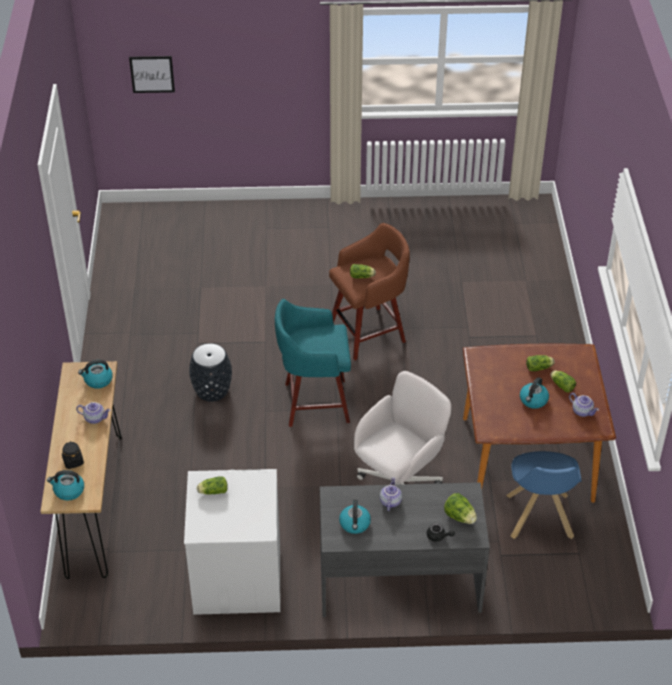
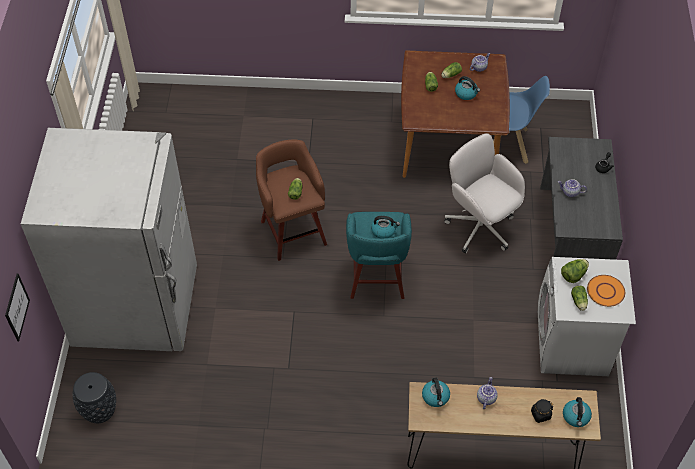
camera: 85 degrees left, 10 degrees up
black stool [189,343,232,402] -> black stool moved to [73,372,116,424]
kettle [339,500,371,534] -> kettle moved to [371,216,400,239]
lettuce [444,493,477,524] -> lettuce moved to [561,259,589,283]
none -> white fridge [21,128,197,351]
none -> orange plate [587,275,625,307]

